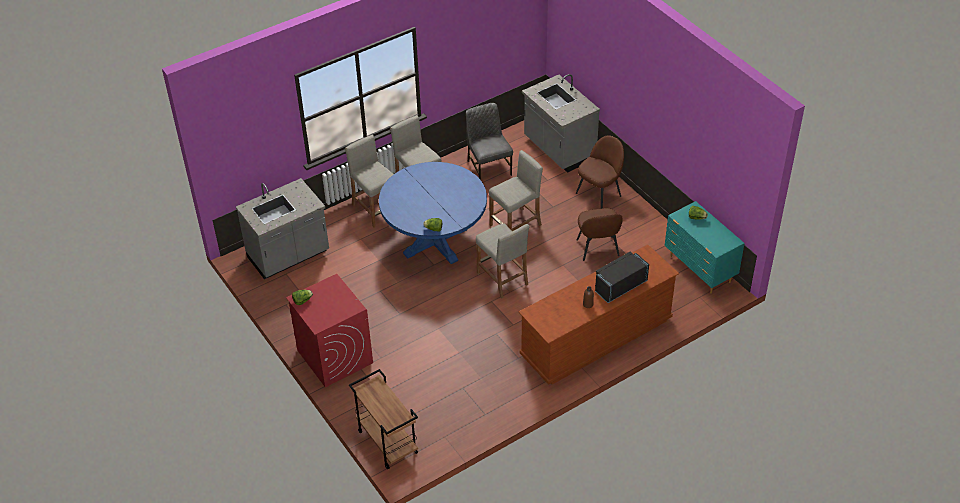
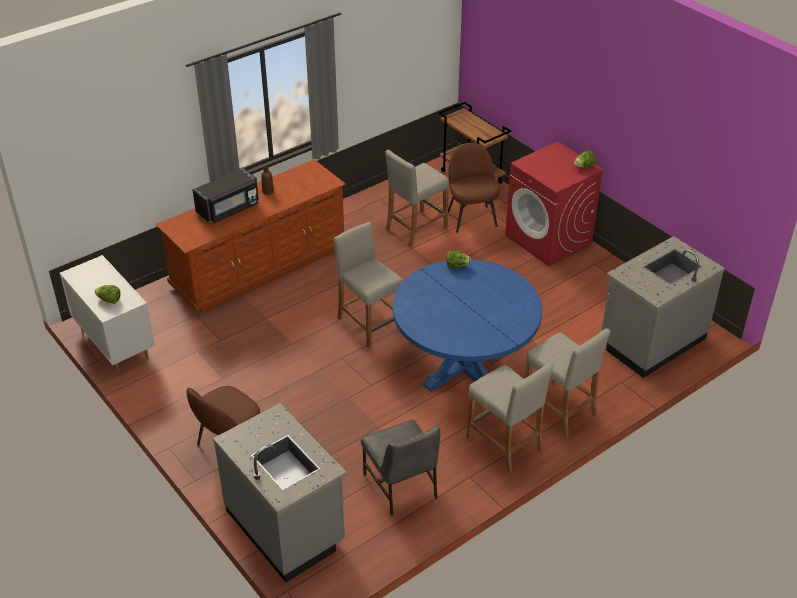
camera: 175 degrees right, 5 degrees down
beige stool [489,150,543,231] -> beige stool moved to [385,150,449,247]
brown chair [577,208,623,261] -> brown chair moved to [448,143,499,233]
turquoise dresser [664,201,745,293] -> white dresser [60,255,155,374]

